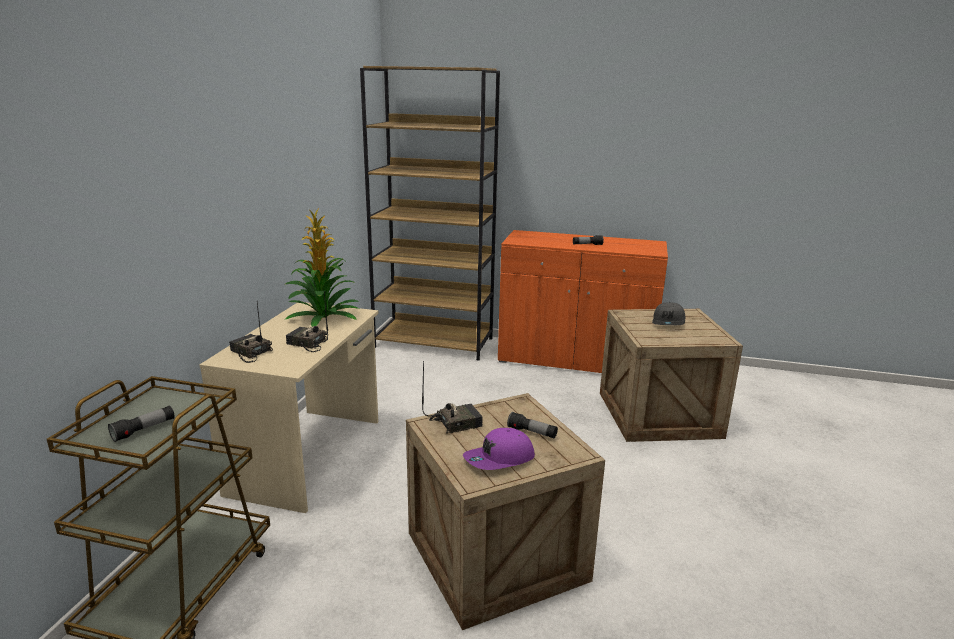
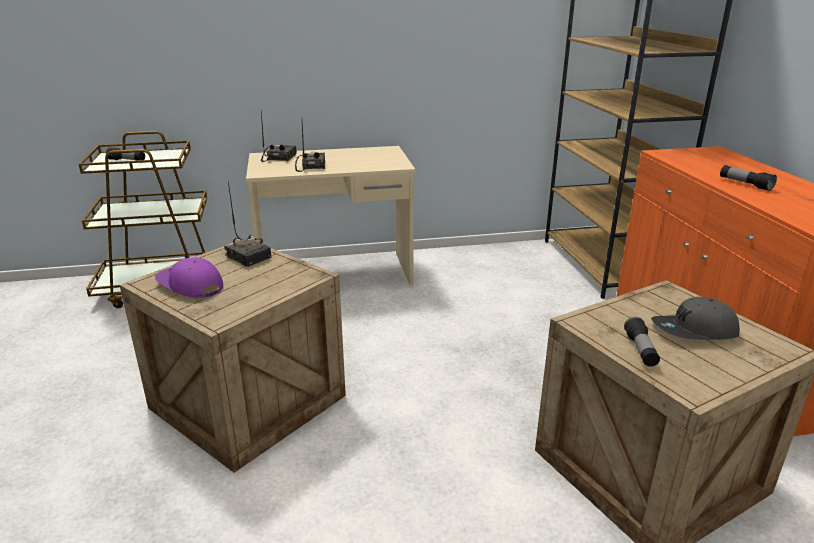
camera: 65 degrees right, 5 degrees up
potted plant [286,207,359,327] -> none
flashlight [507,412,558,438] -> flashlight moved to [624,317,660,367]

